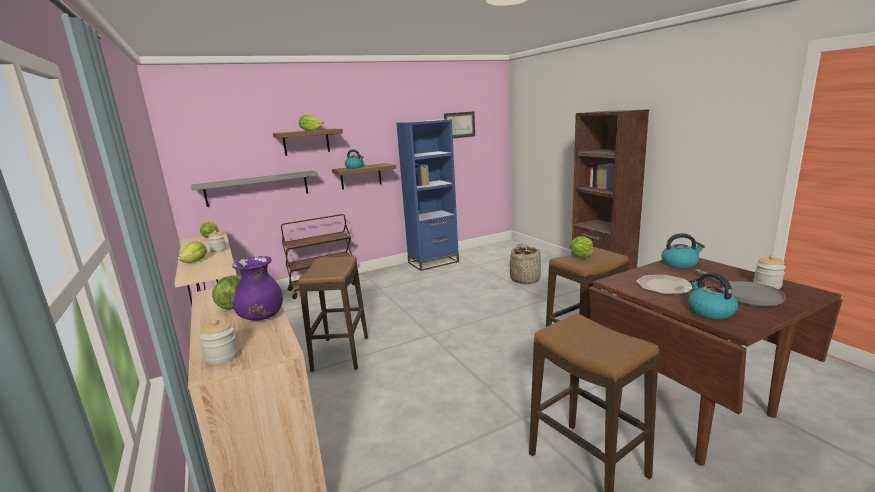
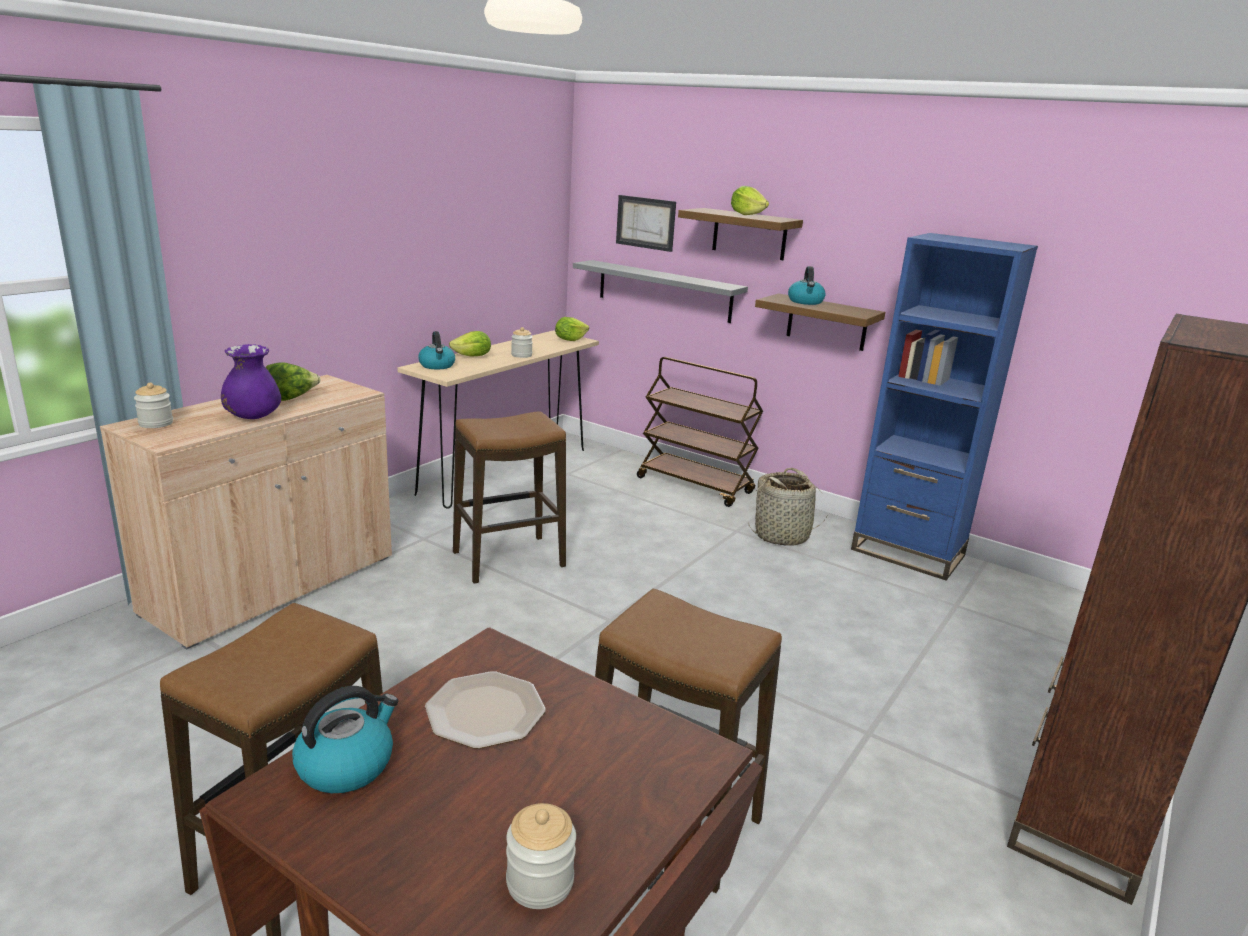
camera: 60 degrees right, 5 degrees up
picture [444,112,475,138] -> picture moved to [616,195,676,252]
basket [510,244,541,284] -> basket moved to [748,468,826,546]
lettuce [570,236,593,258] -> none
kettle [661,233,705,268] -> kettle moved to [418,331,455,369]
grey frying pan [696,269,786,307] -> none

